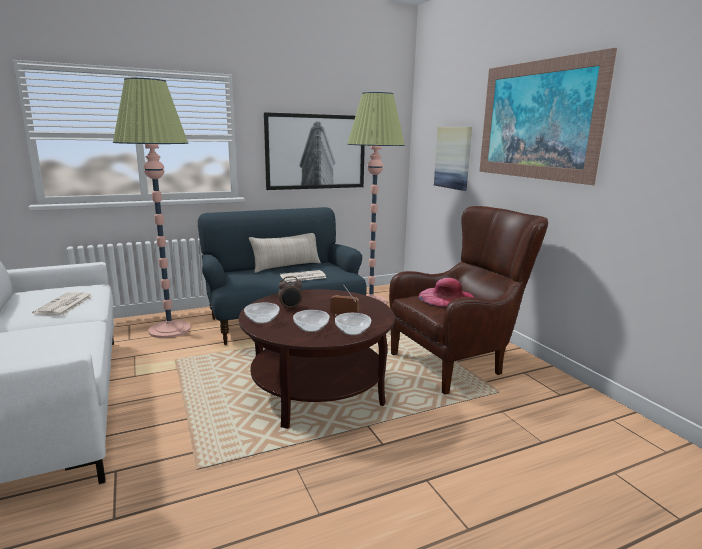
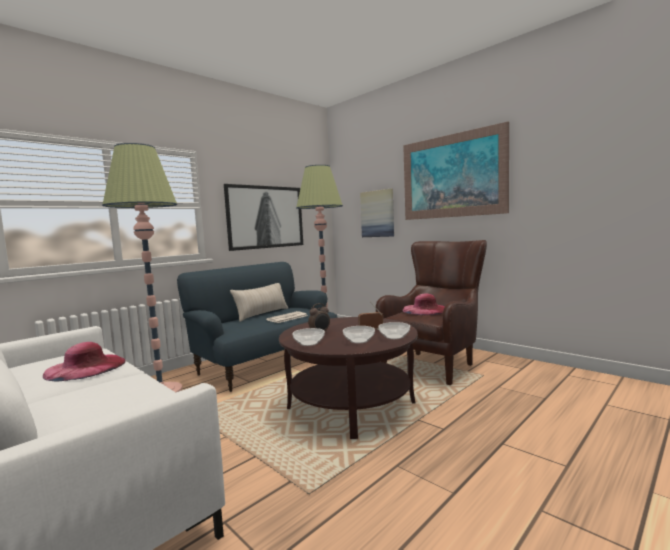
camera: 20 degrees left, 10 degrees down
newspaper [32,292,93,315] -> pink hat [43,342,126,381]

